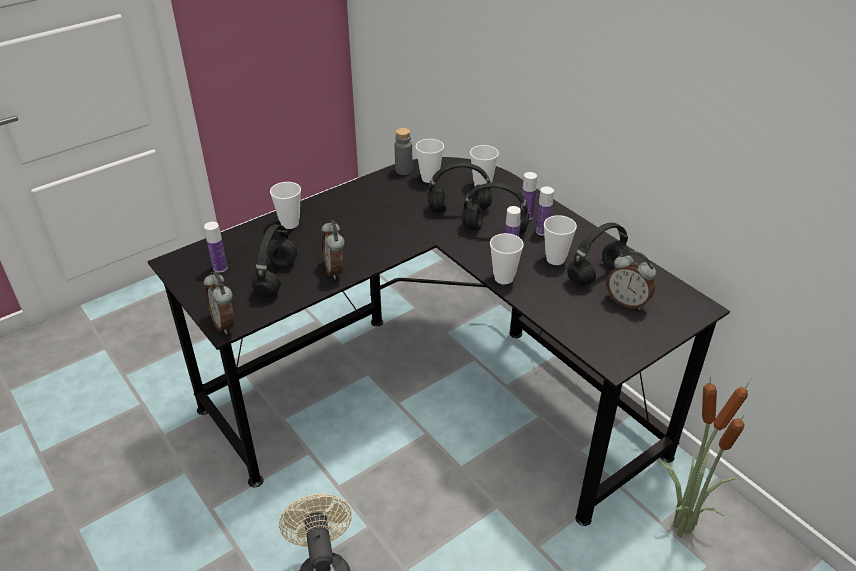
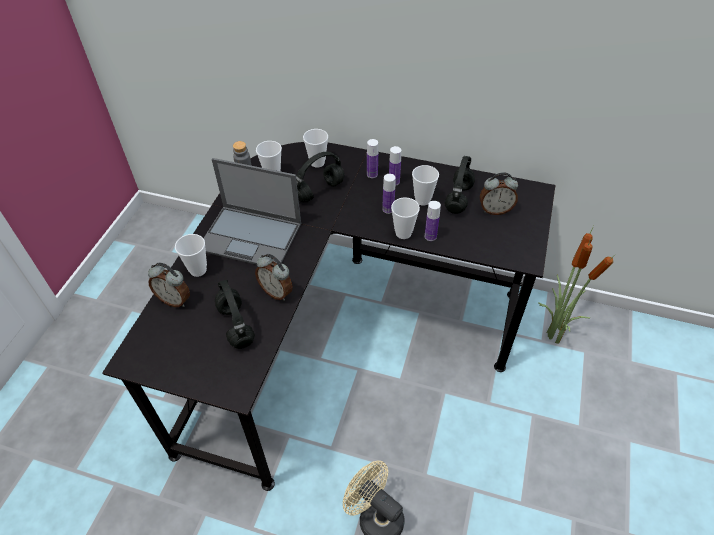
camera: 35 degrees left, 10 degrees up
bottle [204,222,228,273] -> bottle moved to [425,201,441,241]
alarm clock [204,272,234,334] -> alarm clock moved to [148,262,190,307]
black headphones [462,183,529,234] -> none
none -> laptop [203,158,301,265]

